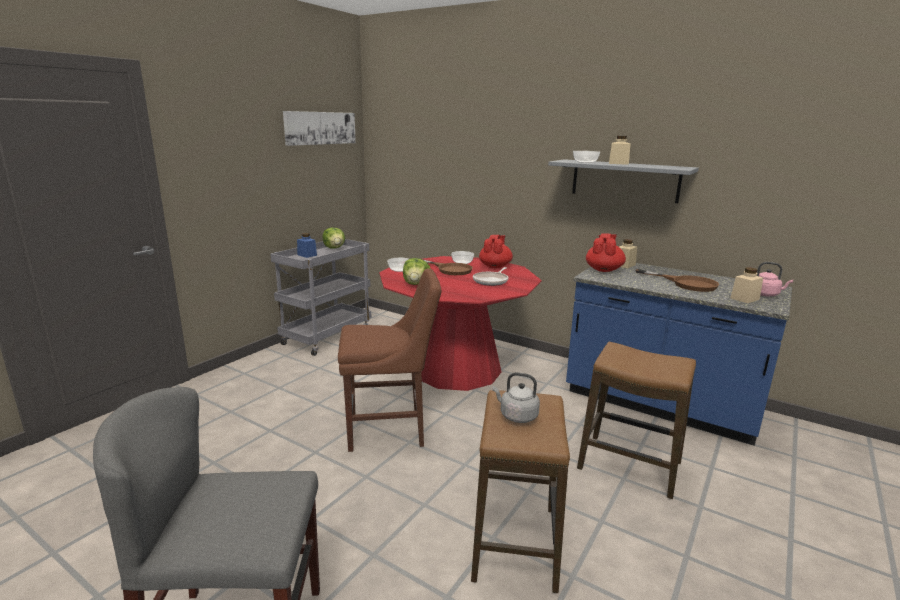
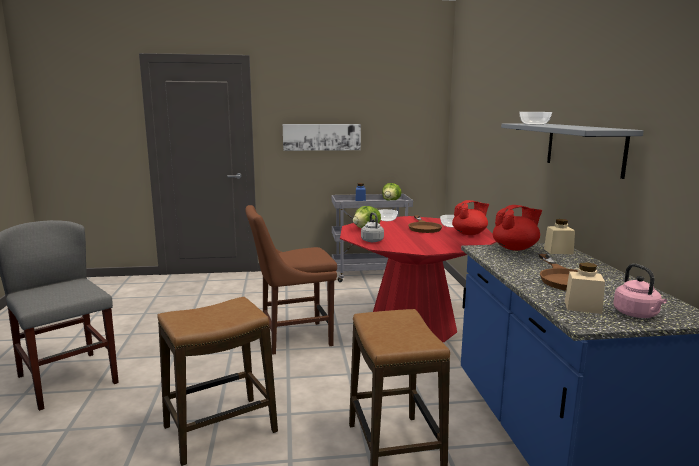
camera: 50 degrees right, 5 degrees down
picture [283,111,356,146] -> picture moved to [283,124,361,151]
brown chair [338,268,441,452] -> brown chair turned 120 degrees clockwise [245,205,337,355]
frying pan [473,267,508,286] -> none
grey kettle [493,372,540,423] -> grey kettle moved to [361,212,384,242]
beige jar [609,136,630,165] -> none

